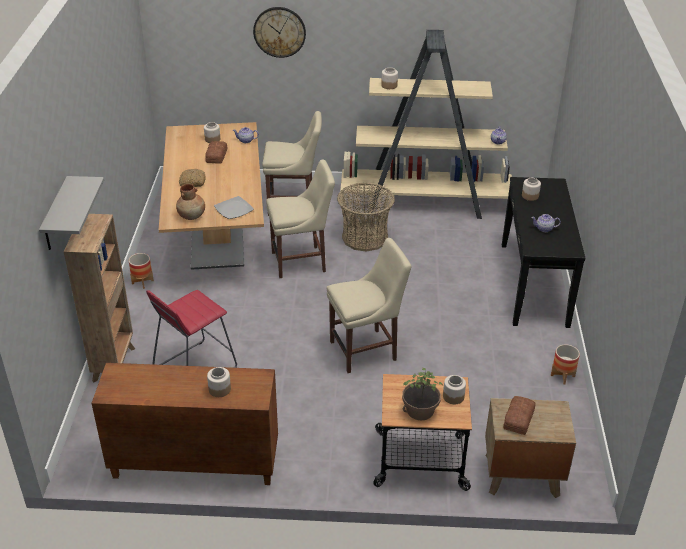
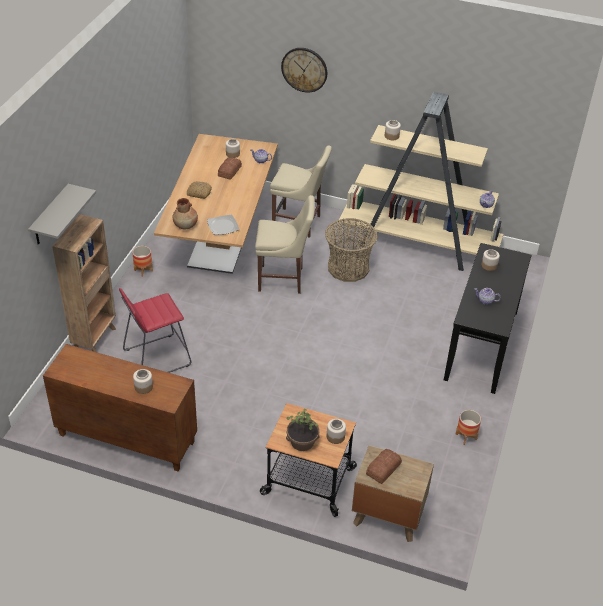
camera: 15 degrees right, 5 degrees up
beige chair [327,238,412,373] -> none

